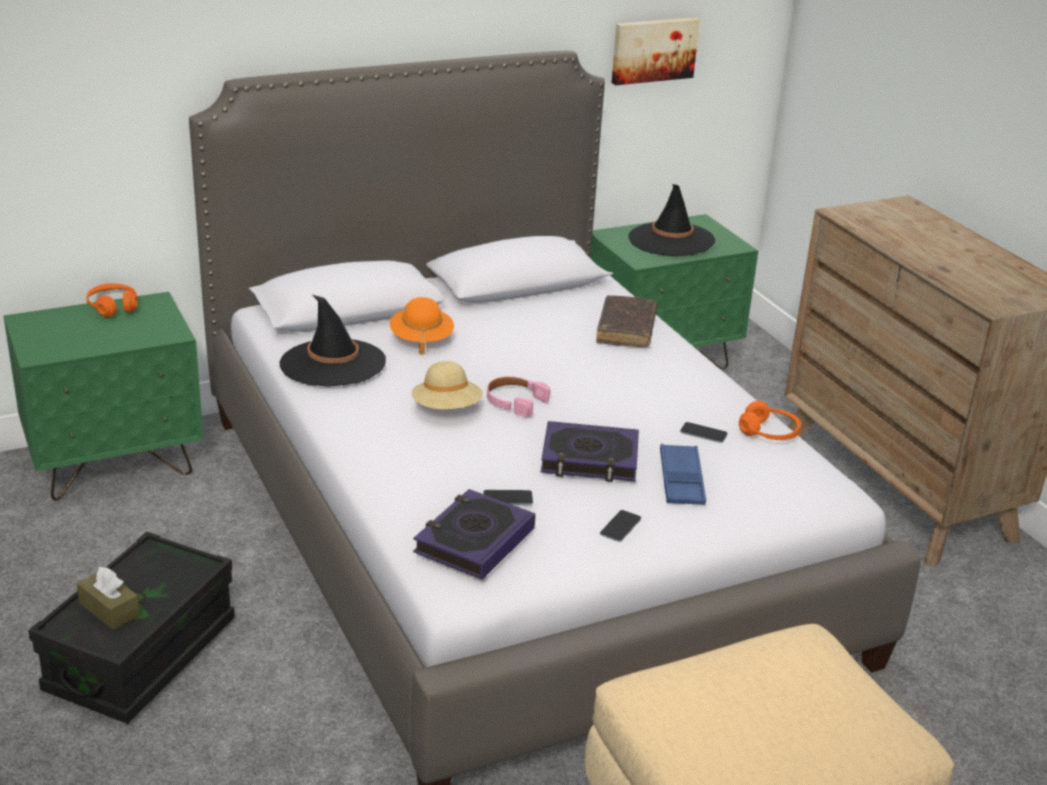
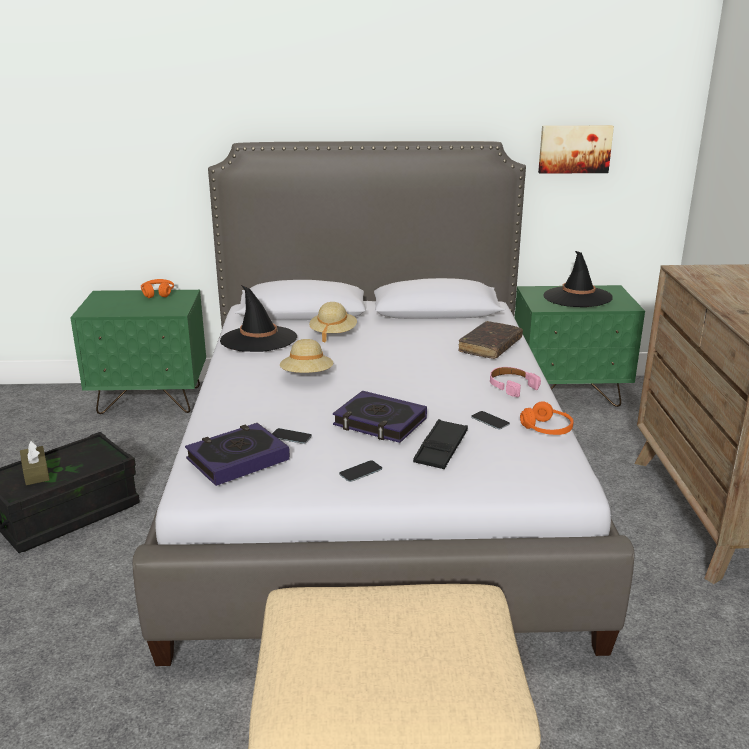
camera: 25 degrees right, 5 degrees down
orange hat [390,297,454,355] -> beige hat [309,302,357,343]
pink headphones [487,376,550,417] -> pink headphones moved to [490,367,541,397]
blue tray [660,444,706,505] -> black tray [413,419,468,469]

